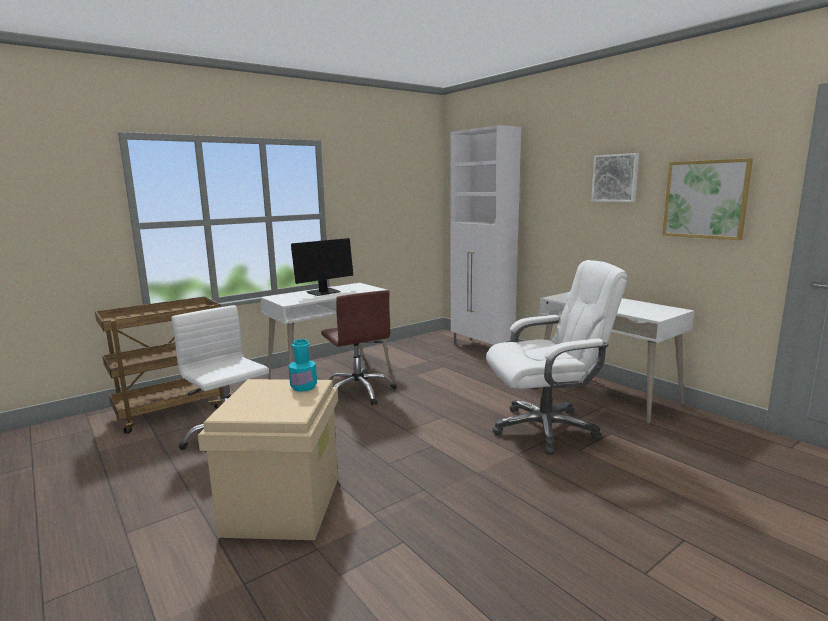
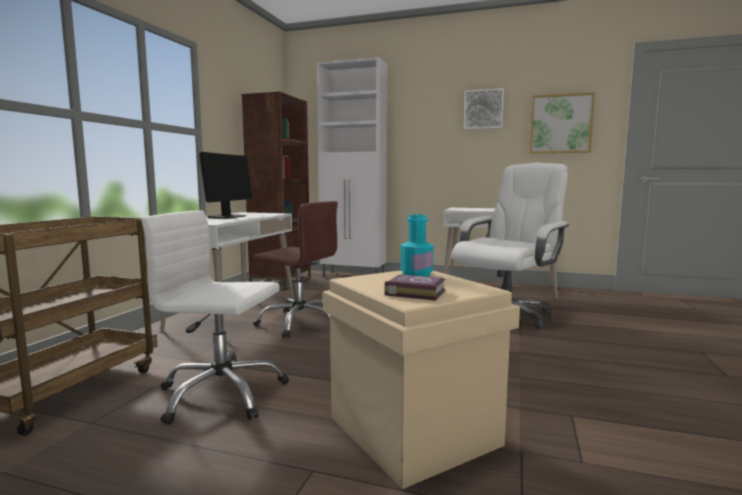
camera: 35 degrees left, 5 degrees down
none -> brown bookcase [242,92,311,291]
none -> book [384,275,446,301]

